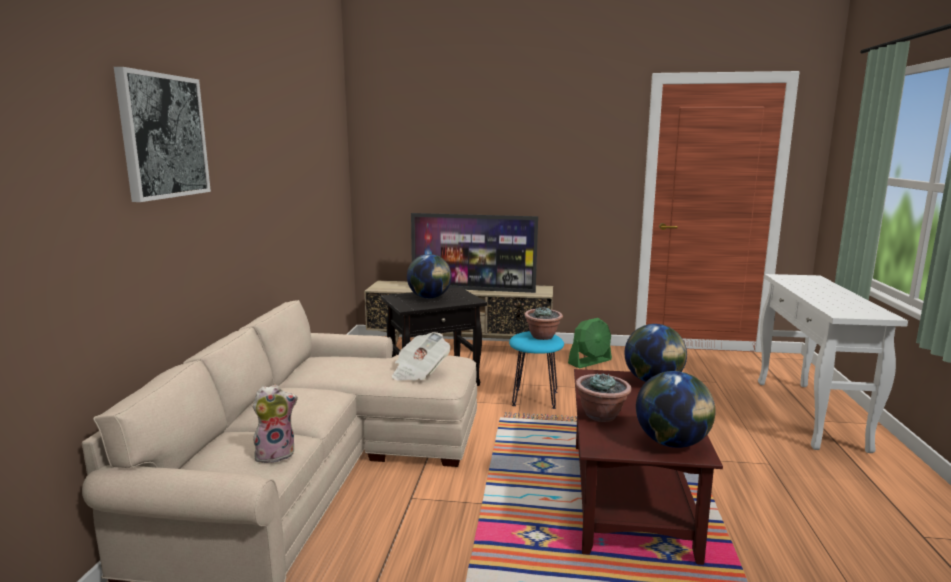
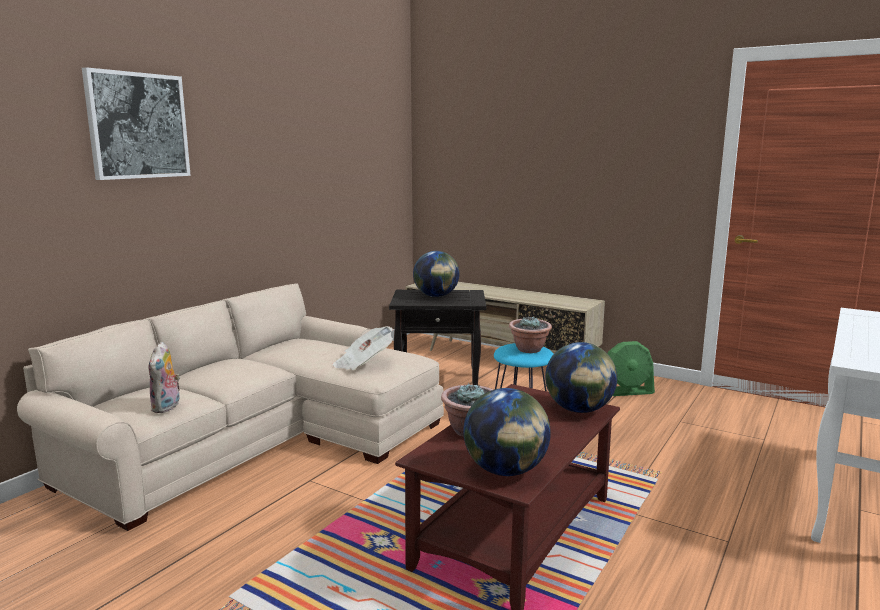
camera: 25 degrees right, 0 degrees up
plush toy [253,385,298,463] -> plush toy turned 90 degrees clockwise [149,342,180,413]
television [411,213,538,293] -> none

